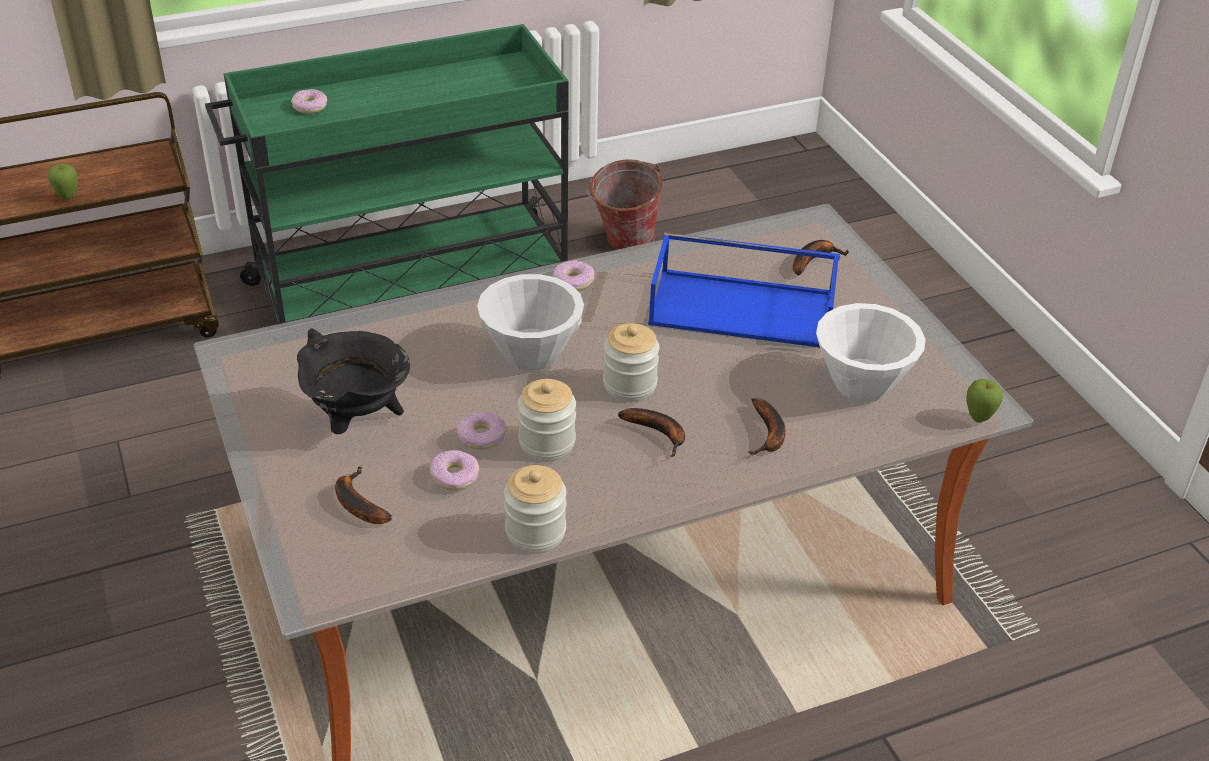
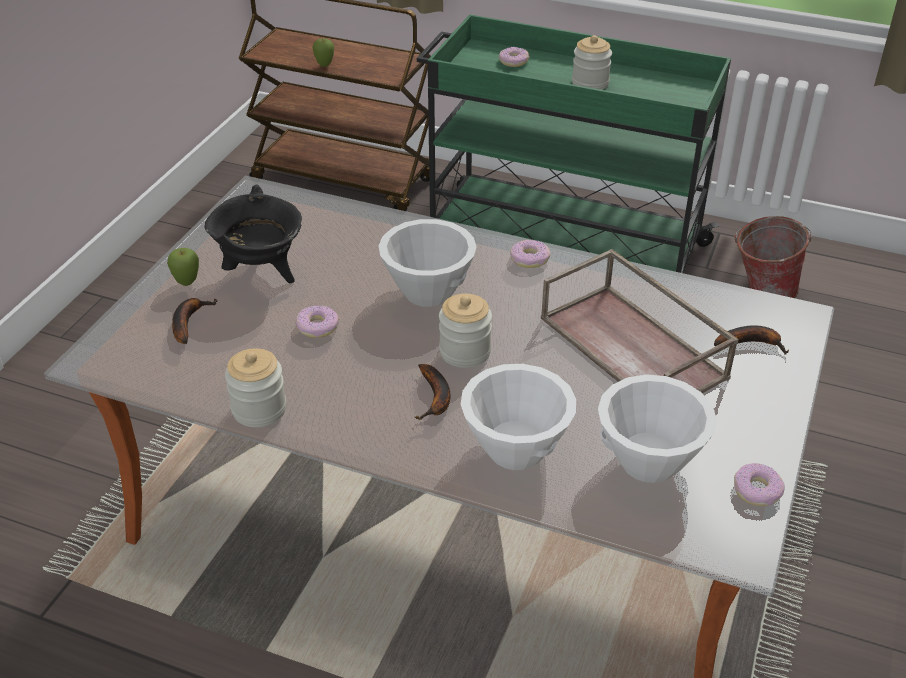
camera: 45 degrees right, 0 degrees up
donut [430,450,479,490] -> donut moved to [734,463,785,506]
jar [518,379,576,460] -> jar moved to [572,35,612,90]
blue tray [648,233,840,348] -> brown tray [541,249,739,393]
banana [748,398,785,455] -> white bowl [461,364,576,470]
apple [966,379,1003,423] -> apple moved to [167,248,199,286]

